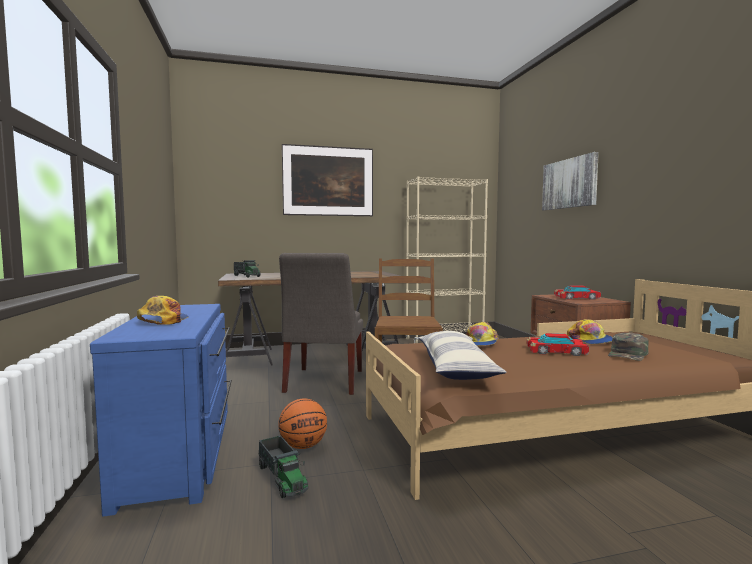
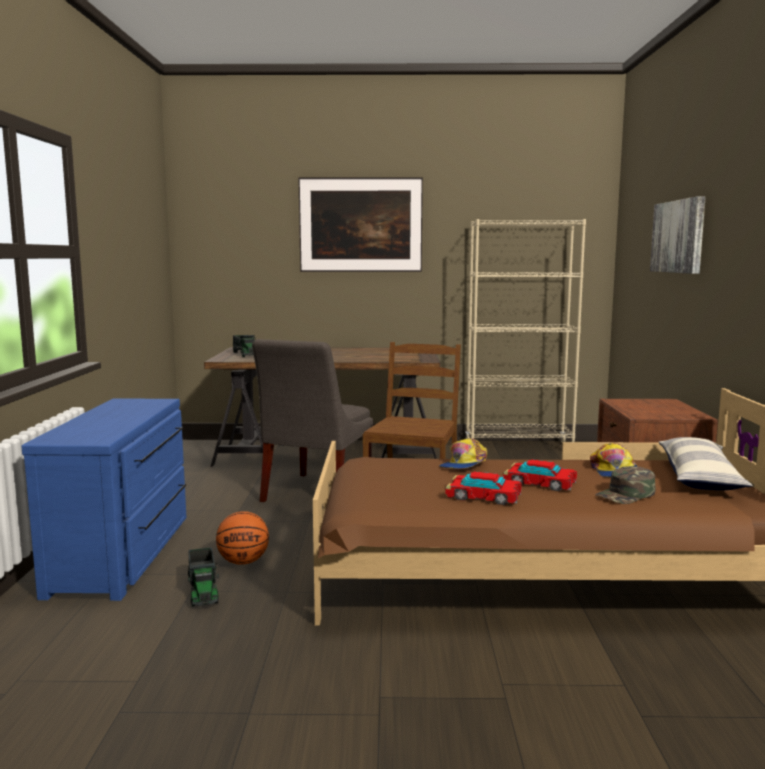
camera: 15 degrees right, 5 degrees up
cap [137,296,189,325] -> none
pillow [419,331,507,380] -> pillow moved to [658,437,753,490]
toy car [554,285,601,300] -> toy car moved to [446,471,522,505]

